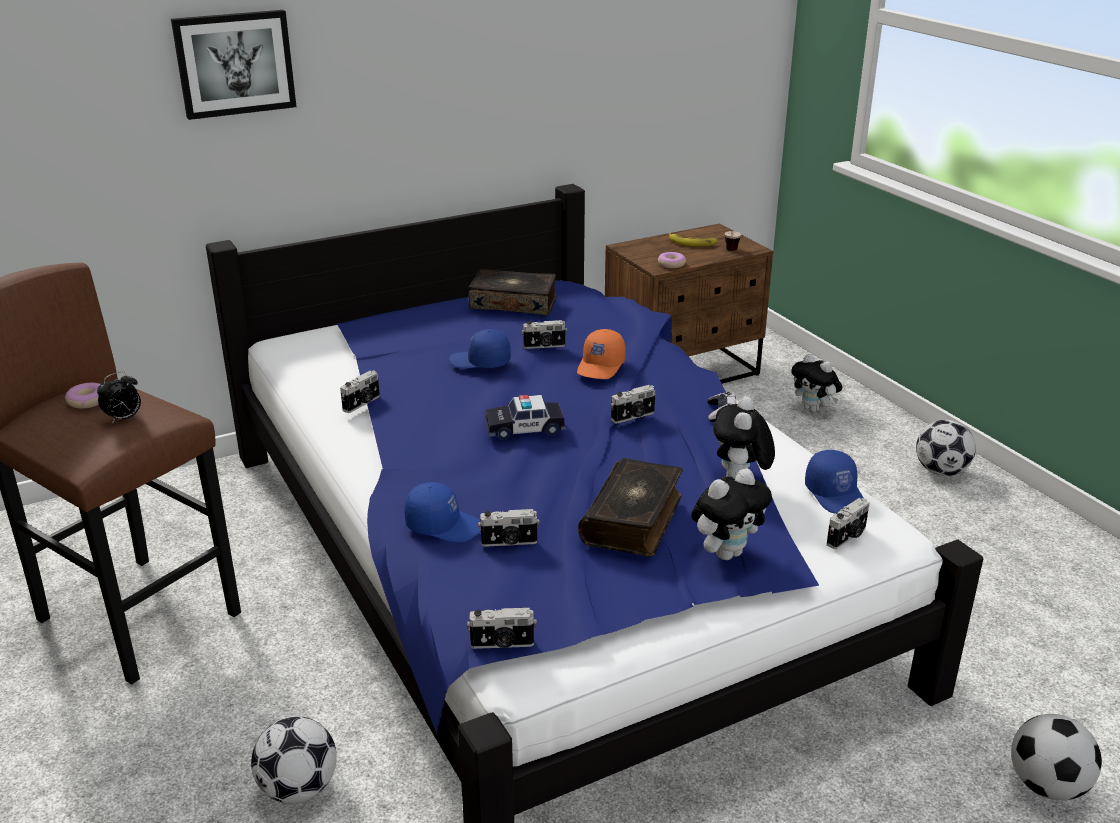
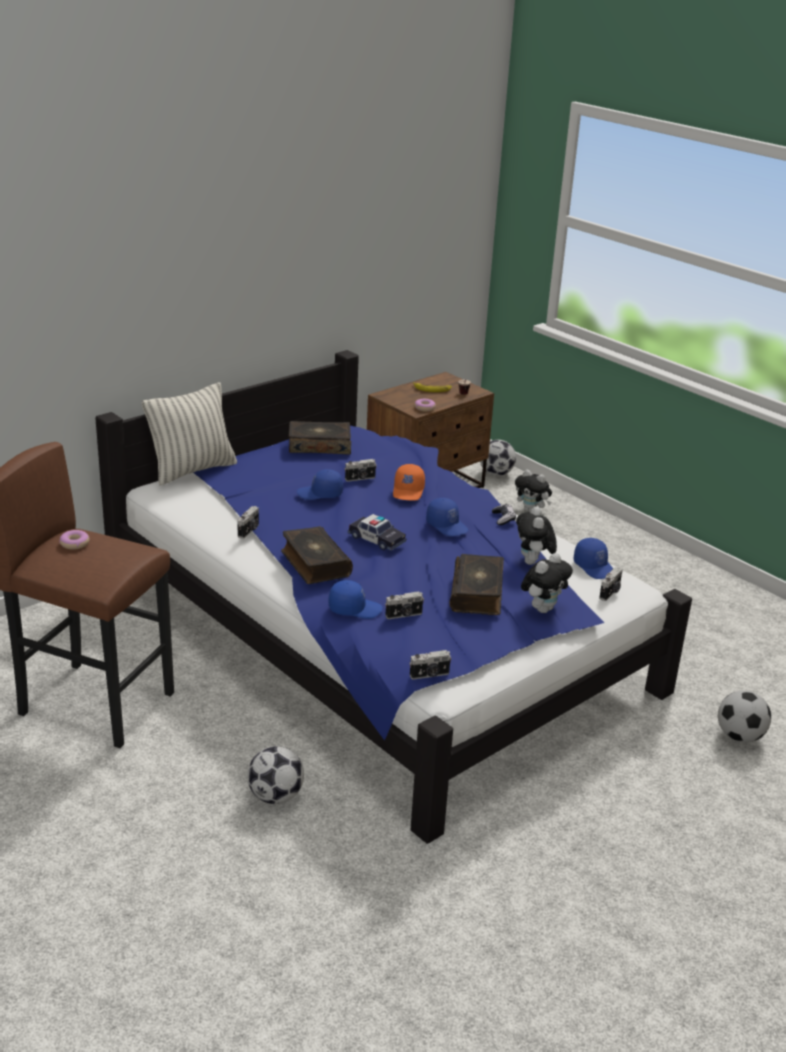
camera: 15 degrees left, 0 degrees up
alarm clock [97,372,141,424] -> none
picture [171,10,296,120] -> none
toy car [484,395,566,440] -> toy car turned 120 degrees counterclockwise [348,514,406,551]
camera [611,385,656,423] -> blue cap [426,498,469,537]
football [916,420,976,476] -> football moved to [480,440,516,476]
none -> pillow [142,382,237,485]
none -> book [281,526,353,584]

